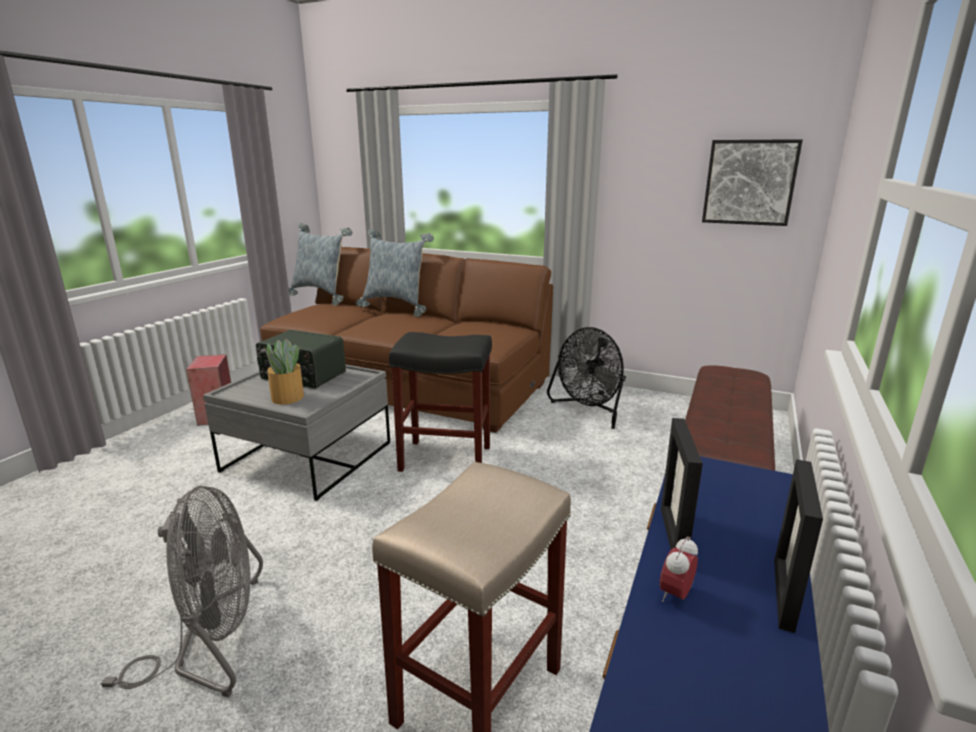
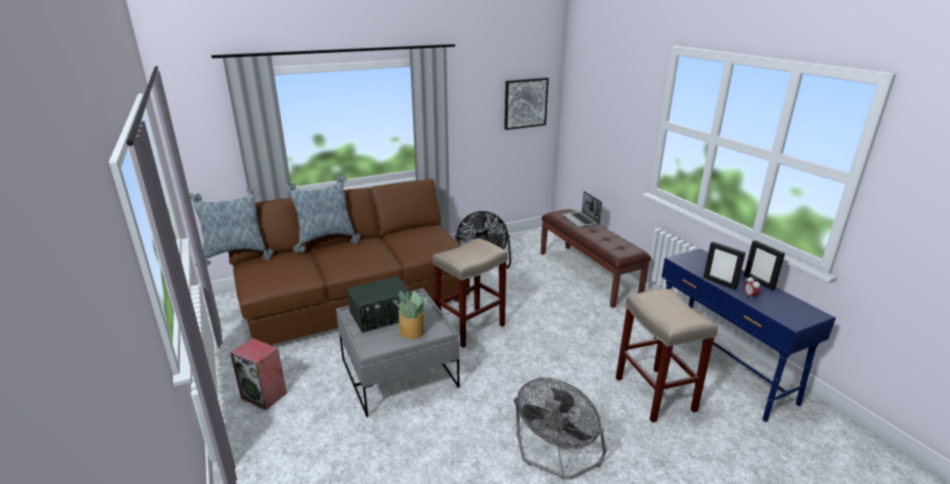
camera: 50 degrees left, 5 degrees up
black stool [389,332,492,472] -> beige stool [432,238,508,348]
none -> laptop [562,191,602,227]

